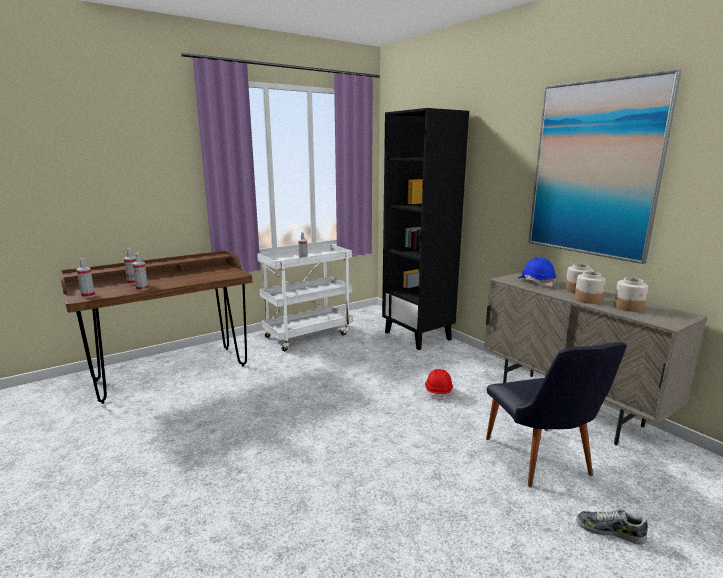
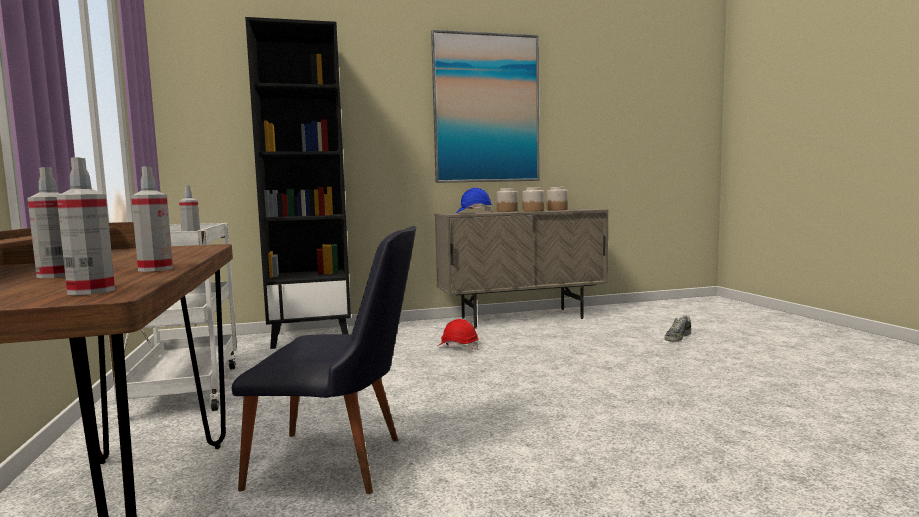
camera: 70 degrees left, 10 degrees down
black chair [486,342,627,487] -> black chair moved to [232,226,416,494]

